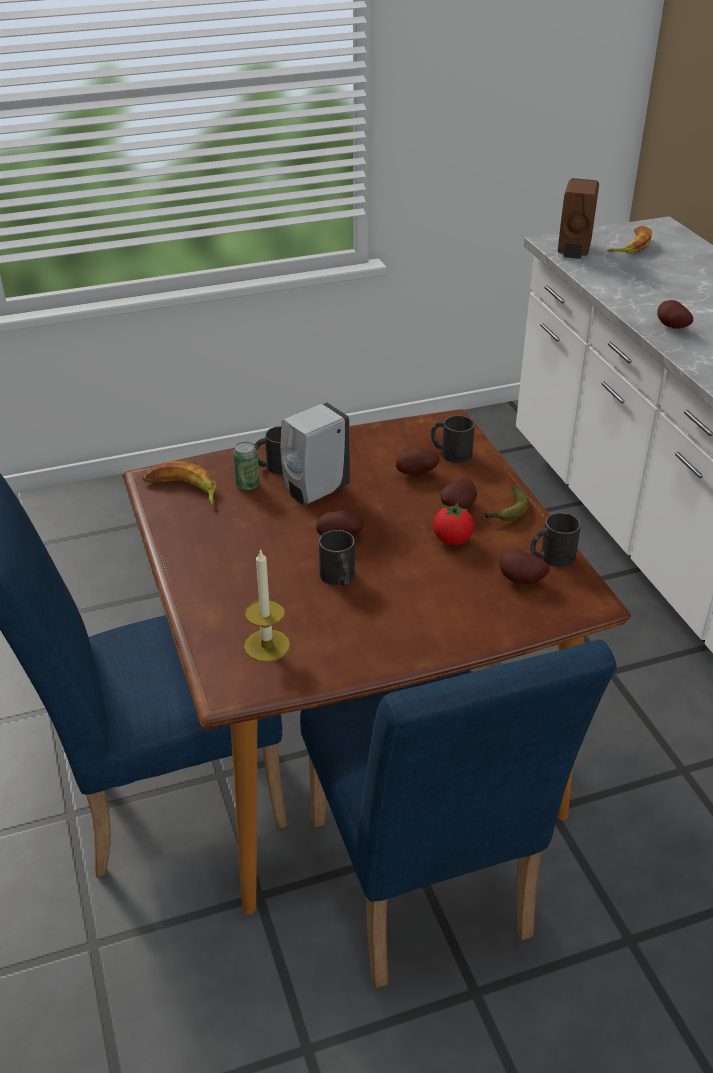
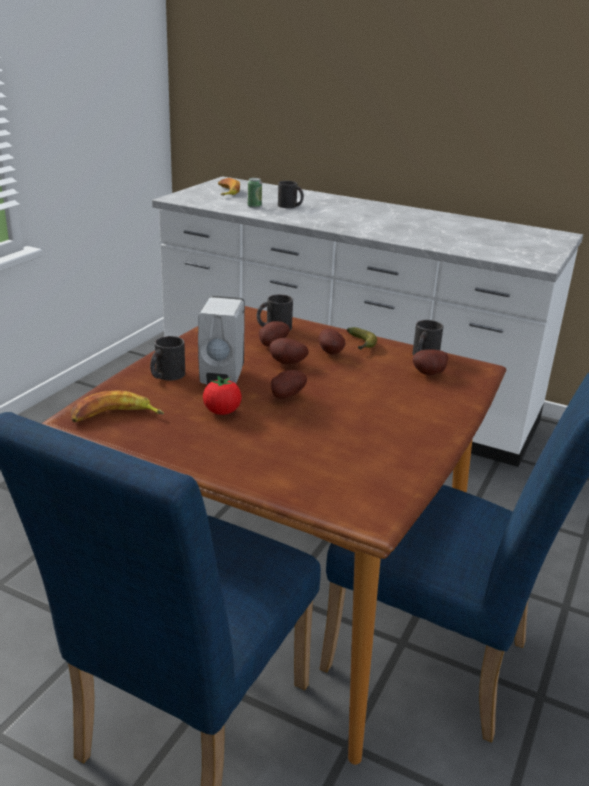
camera: 45 degrees left, 10 degrees down
can [233,442,259,490] -> can moved to [247,178,262,208]
candle [244,549,290,662] -> none
black mug [319,530,355,587] -> black mug moved to [278,181,304,208]
tomato [433,503,474,545] -> tomato moved to [203,376,242,415]
brown soap dispenser [558,178,599,259] -> none
potato [657,300,693,329] -> potato moved to [269,338,309,364]

